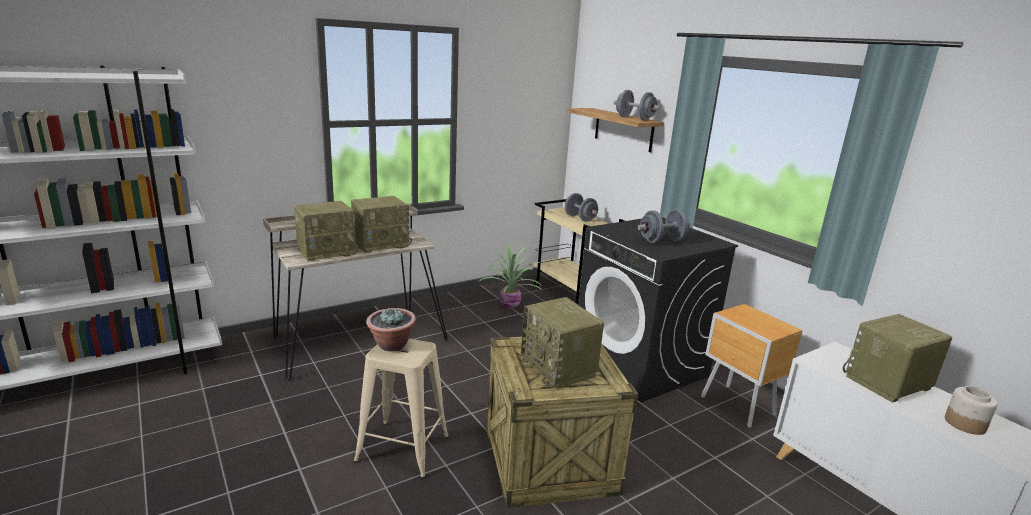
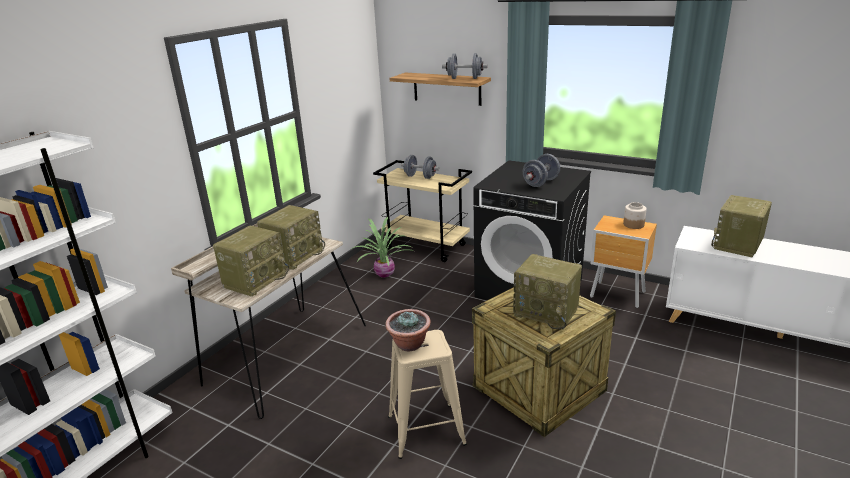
camera: 25 degrees left, 5 degrees up
jar [945,386,998,435] -> jar moved to [623,202,647,229]

